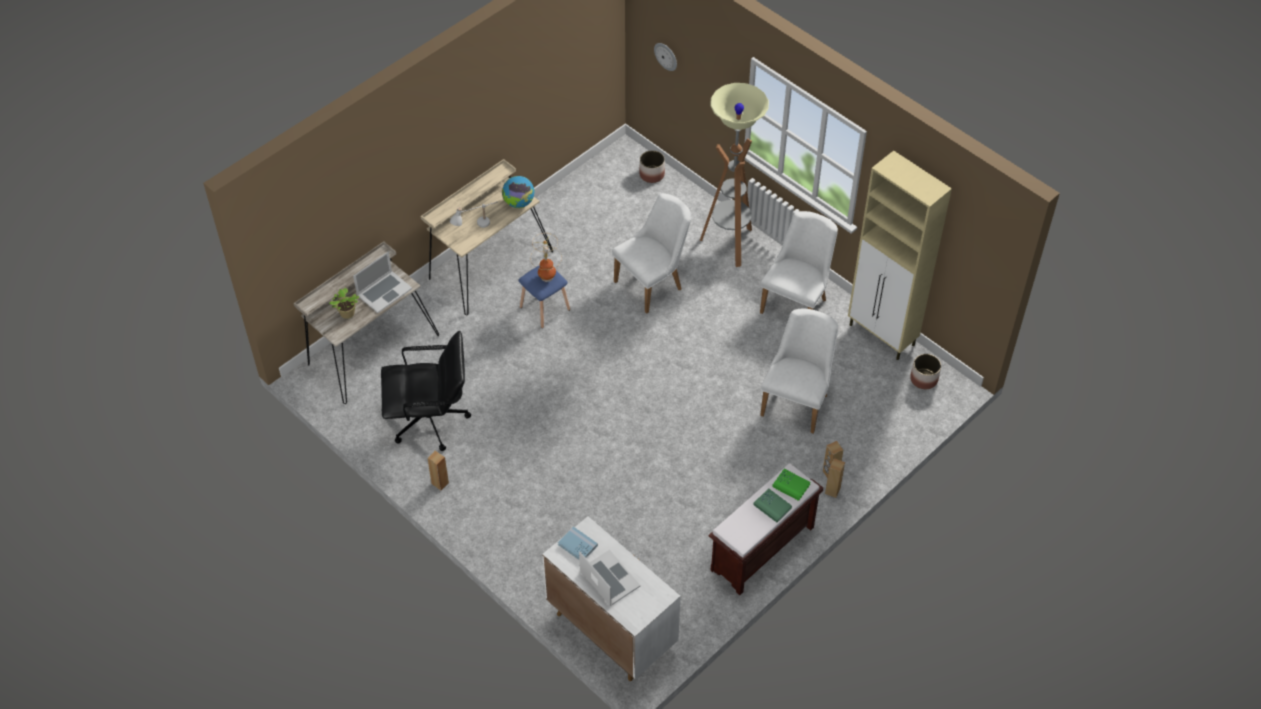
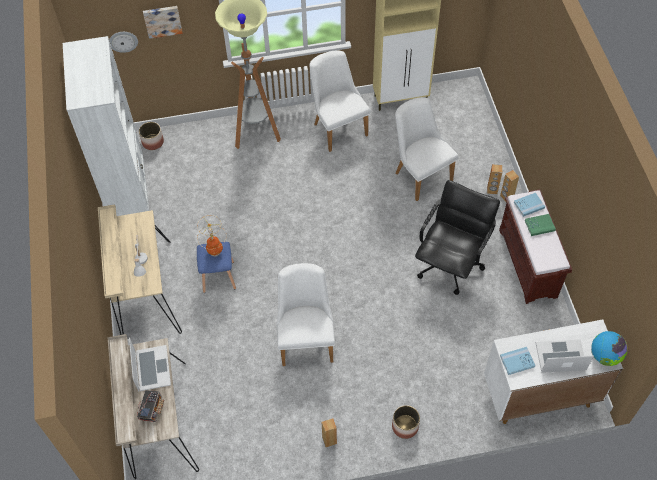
camera: 55 degrees left, 5 degrees up
potted plant [329,288,359,319] -> radio [137,390,164,422]
black office chair [381,331,471,451] -> black office chair moved to [415,180,500,295]
globe [502,176,535,208] -> globe moved to [591,331,628,366]
white chair [612,193,692,314] -> white chair moved to [277,263,335,366]
green book [772,469,811,501] -> blue book [514,192,545,217]
planter [910,354,941,389] -> planter moved to [392,405,420,439]
none -> white bookcase [63,36,149,216]
none -> picture [143,6,183,39]

